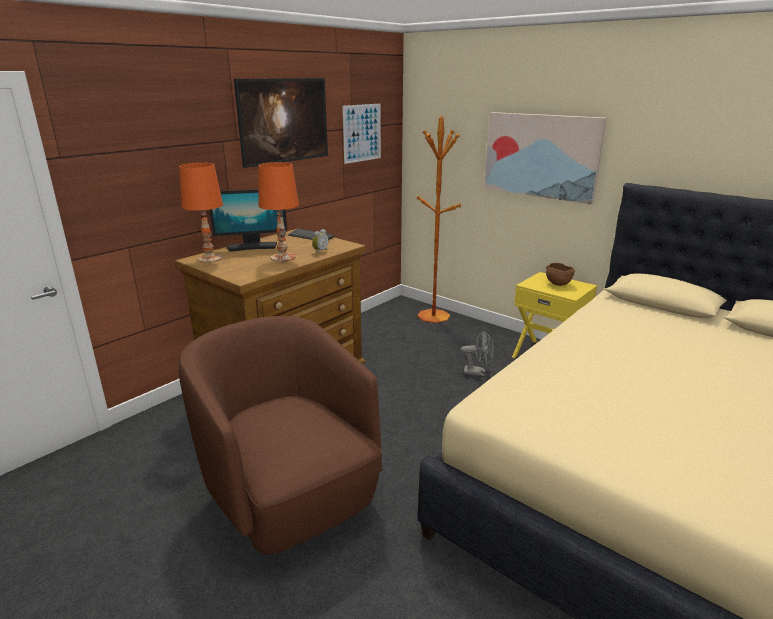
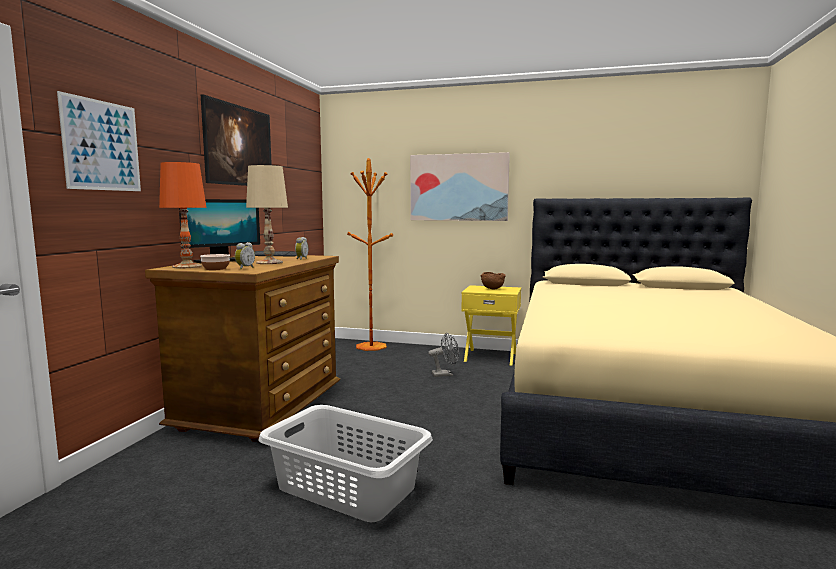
camera: 25 degrees left, 15 degrees down
brown armchair [179,316,383,555] -> grey laundry basket [258,405,433,522]
orange table lamp [259,162,299,262] -> beige table lamp [246,165,288,264]
picture [343,104,381,164] -> picture moved to [57,91,141,191]
none -> bowl [200,254,230,270]
none -> alarm clock [235,242,255,269]

